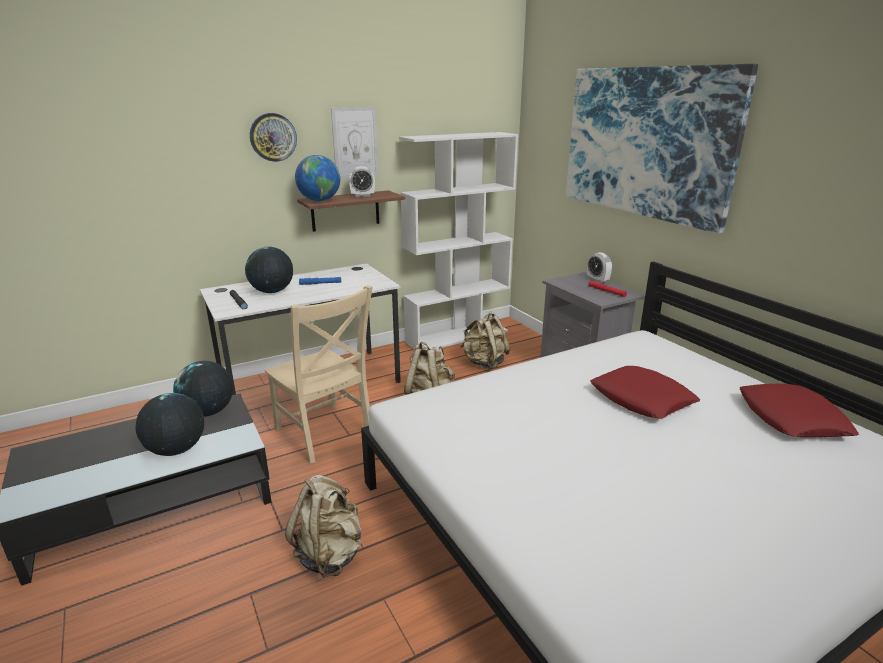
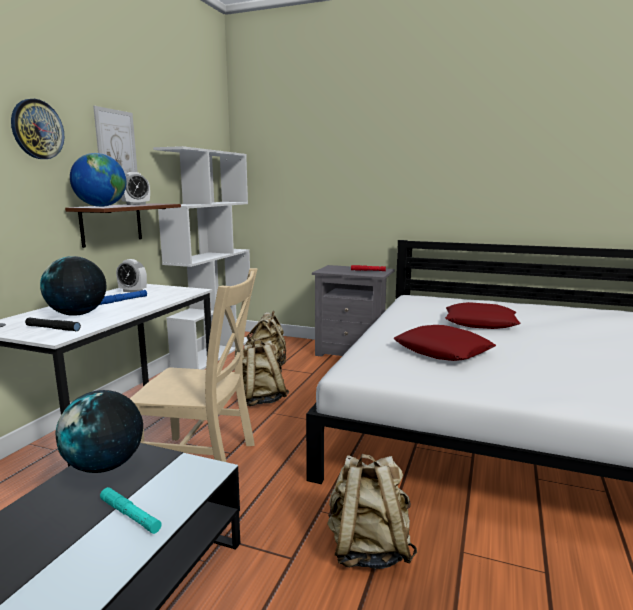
camera: 40 degrees left, 10 degrees down
globe [136,393,204,456] -> turquoise flashlight [100,487,162,534]
picture [566,64,758,234] -> none
alarm clock [587,252,612,283] -> alarm clock moved to [116,259,147,292]
red pillow [739,384,859,437] -> red pillow moved to [393,325,496,361]

